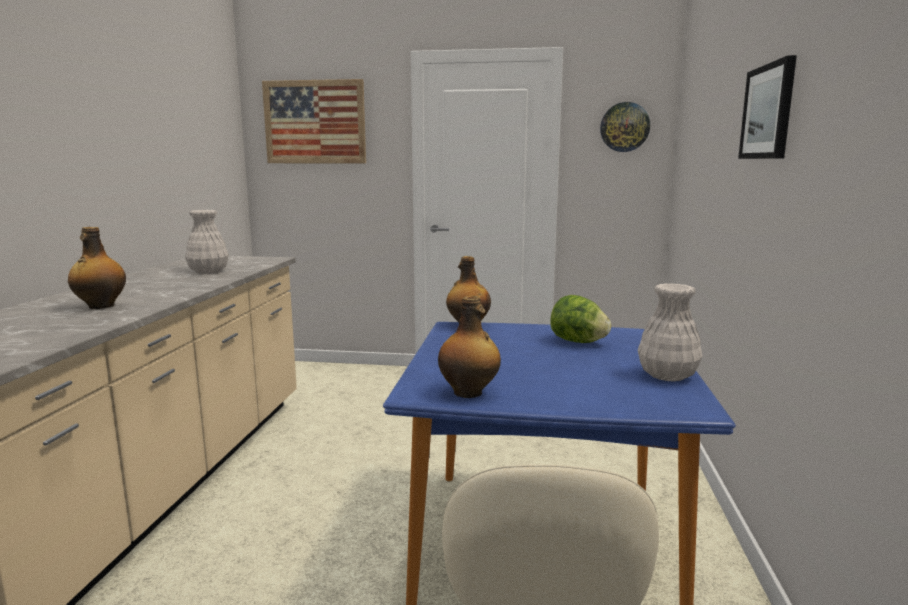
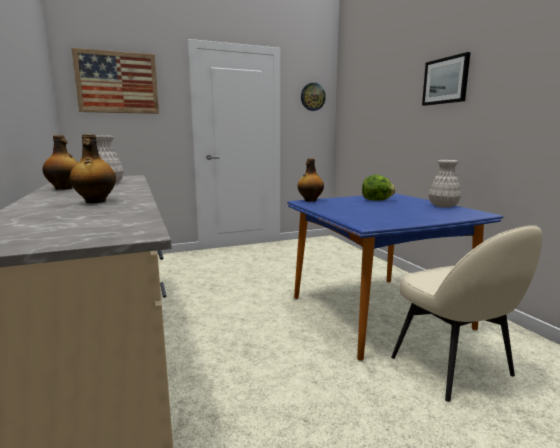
camera: 30 degrees left, 0 degrees up
bottle [438,296,501,398] -> bottle moved to [42,135,78,190]

